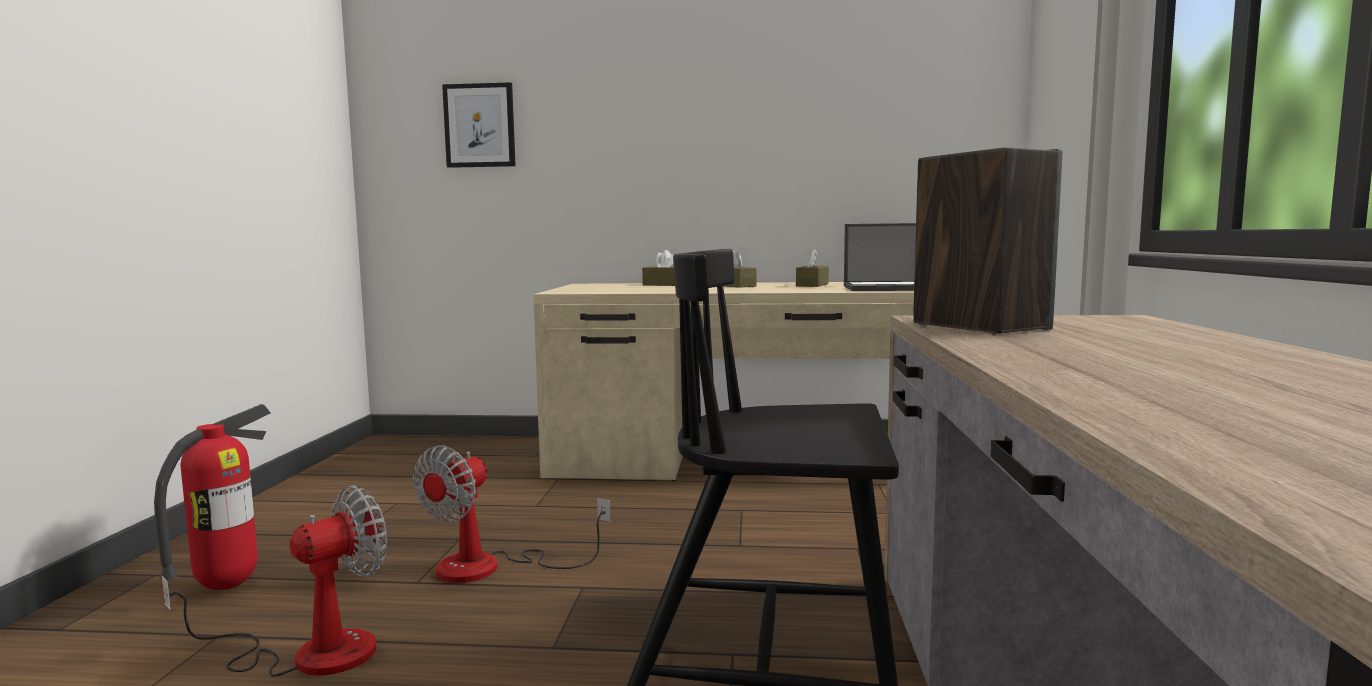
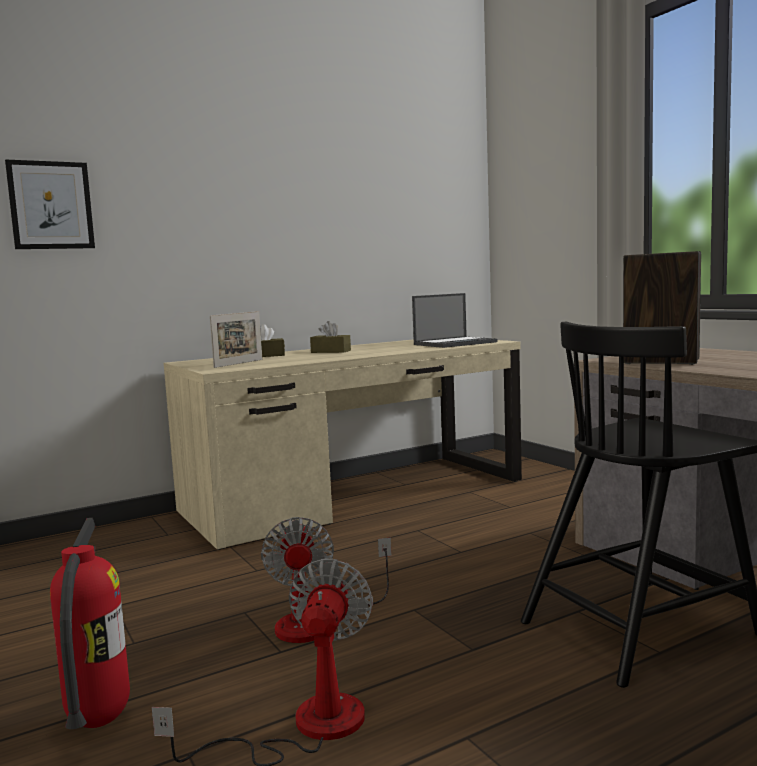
camera: 35 degrees left, 0 degrees up
brown tissue box [796,249,829,287] -> none
none -> picture frame [210,311,262,368]

